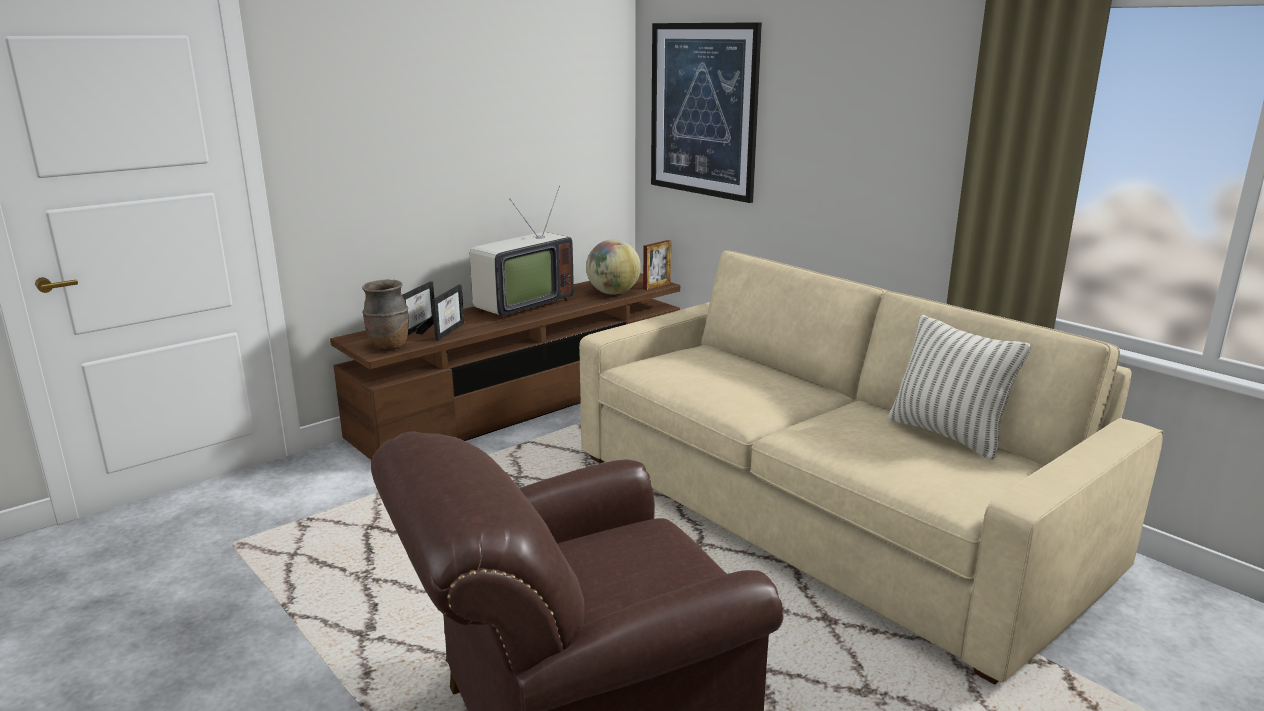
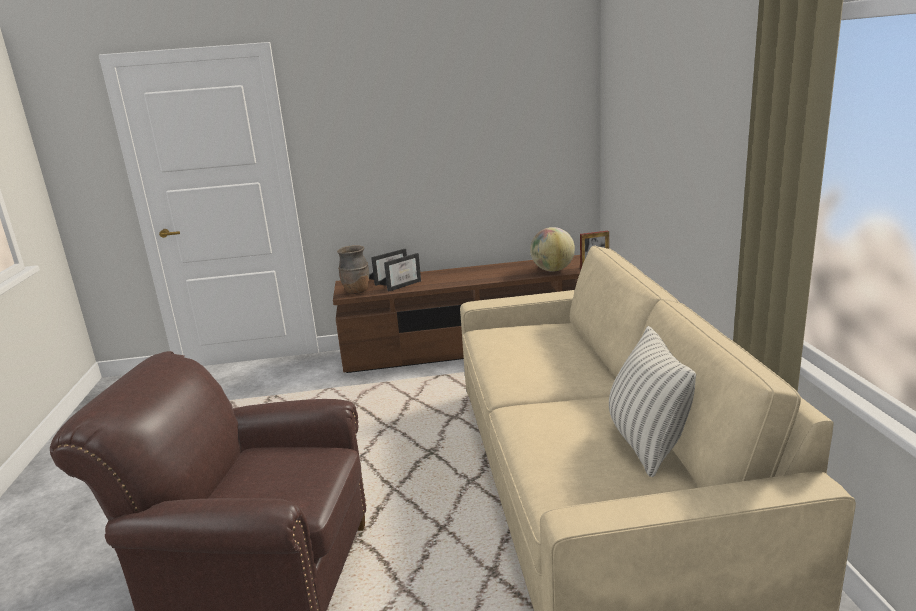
camera: 35 degrees right, 0 degrees up
television [470,186,574,320] -> none
picture [651,22,762,203] -> none

